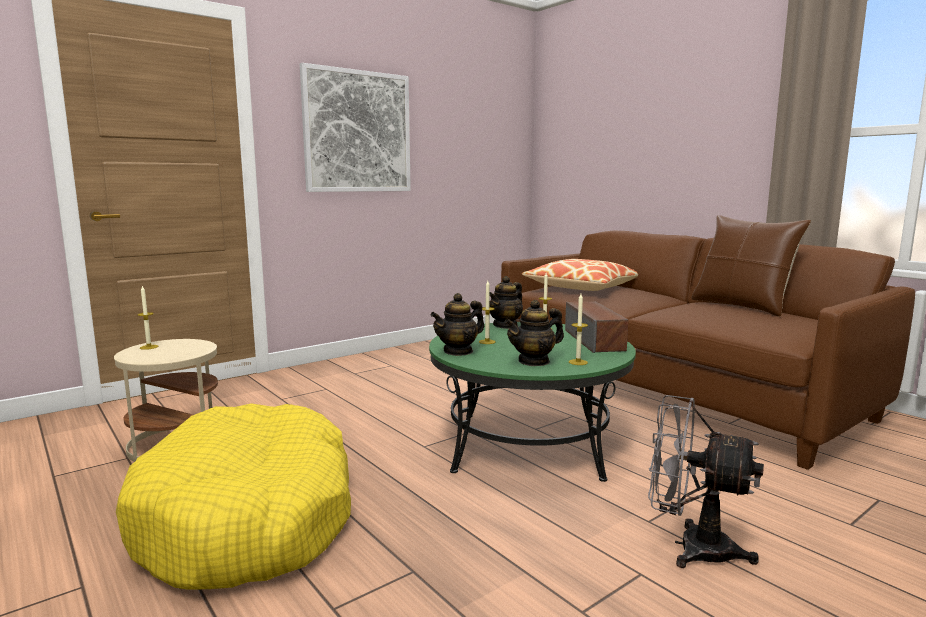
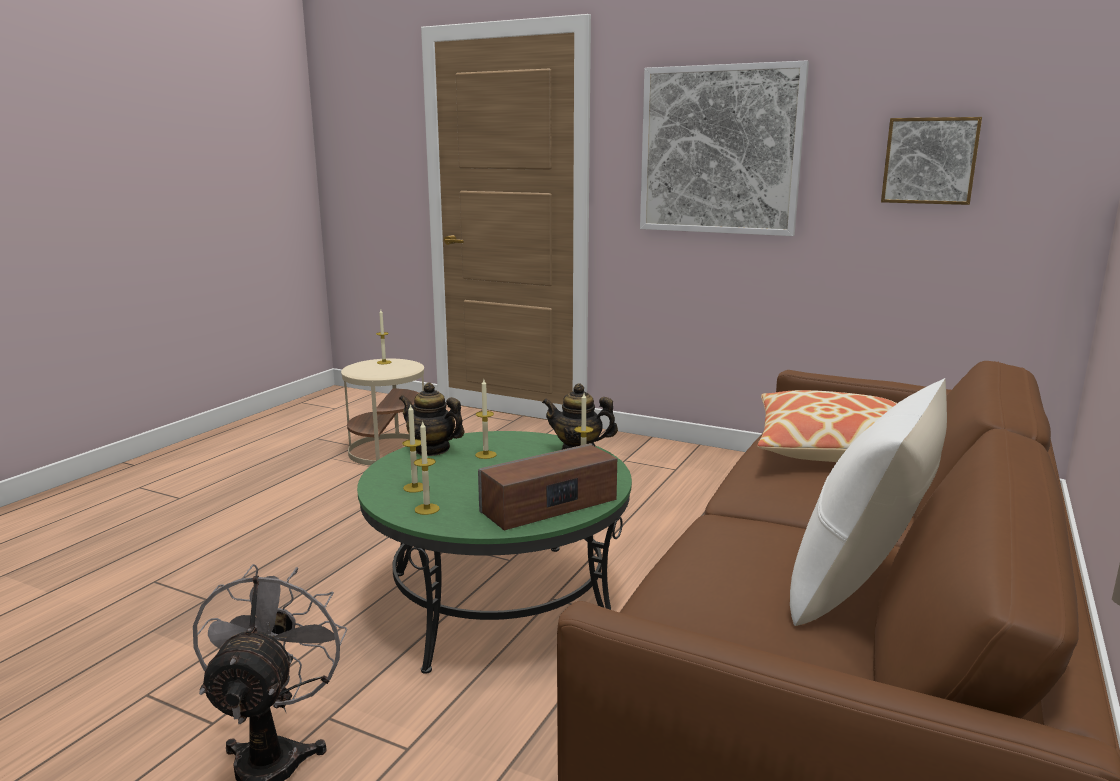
camera: 65 degrees right, 5 degrees up
yellow dog bed [116,403,351,589] -> none
teapot [505,300,564,366] -> candle [402,404,423,493]
brown pillow [692,215,811,316] -> white pillow [790,378,947,626]
none -> picture [881,117,982,205]

